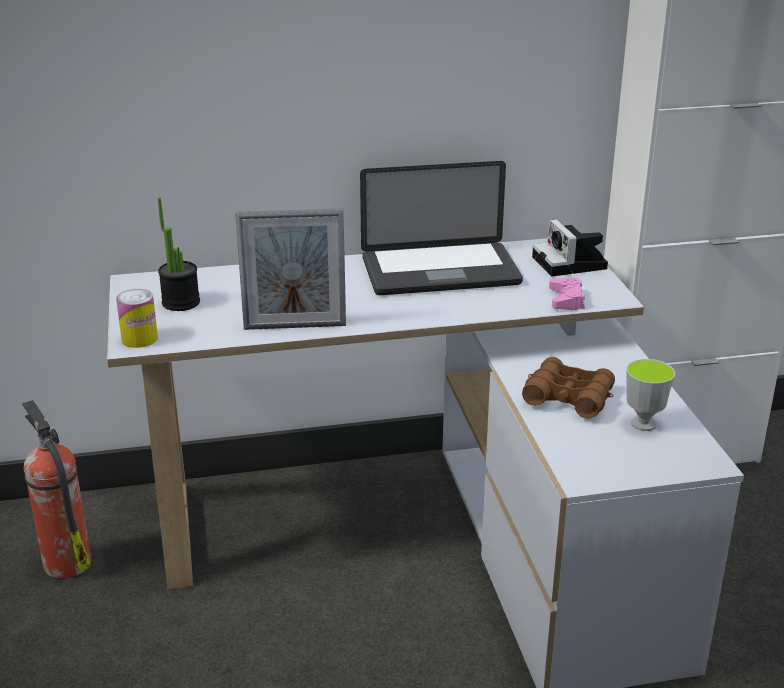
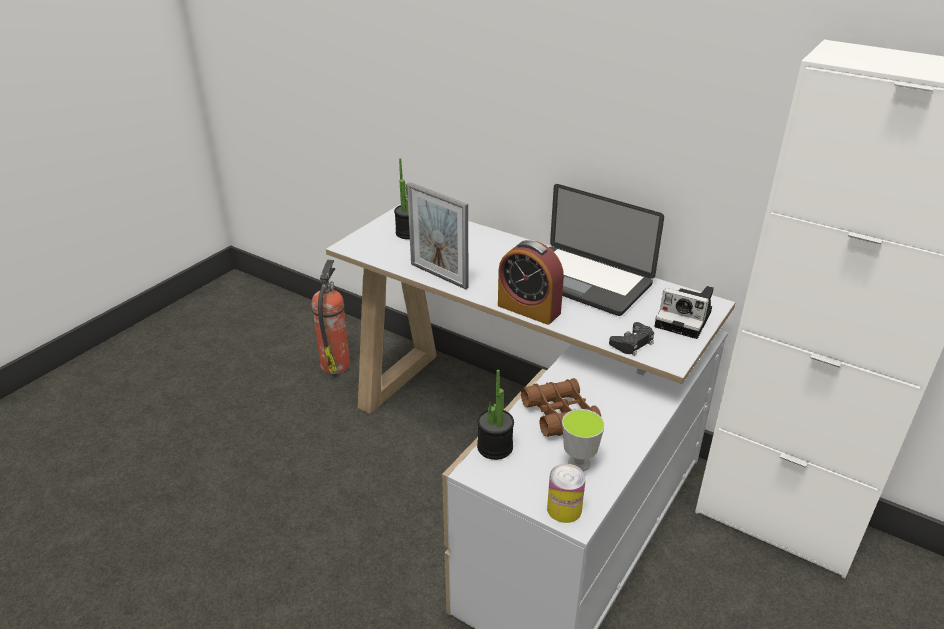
camera: 45 degrees right, 5 degrees up
can [116,289,158,348] -> can moved to [547,464,586,523]
camera [532,219,608,277] -> camera turned 90 degrees counterclockwise [654,286,714,339]
pink game controller [549,277,585,310] -> black game controller [609,322,654,356]
none -> potted plant [477,370,514,460]
none -> alarm clock [498,240,564,325]

